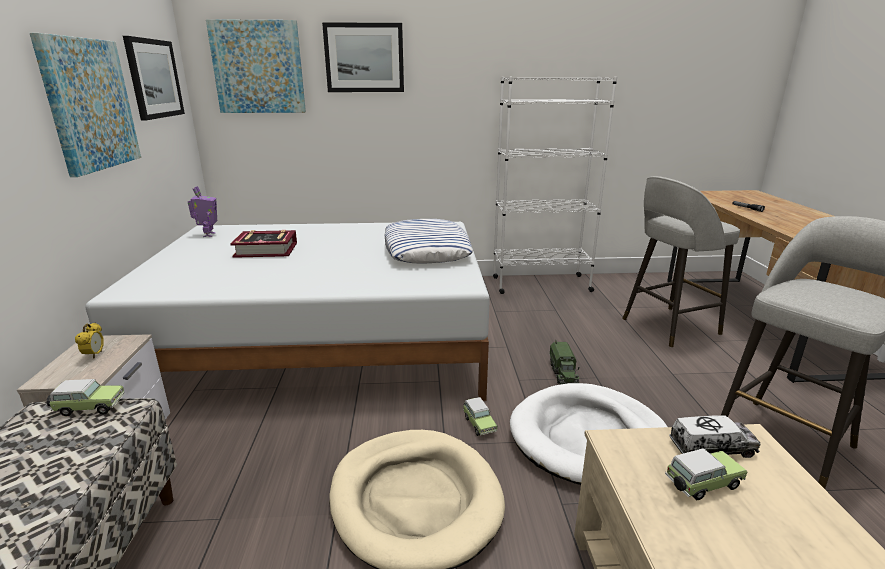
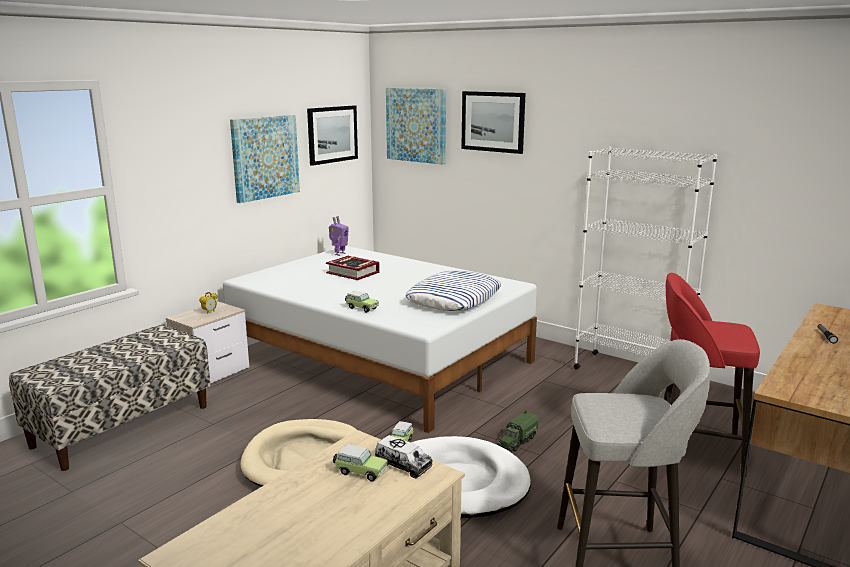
camera: 40 degrees right, 5 degrees down
toy car [46,379,125,416] -> toy car moved to [345,291,379,312]
grey stool [622,176,740,348] -> red stool [664,273,760,477]

